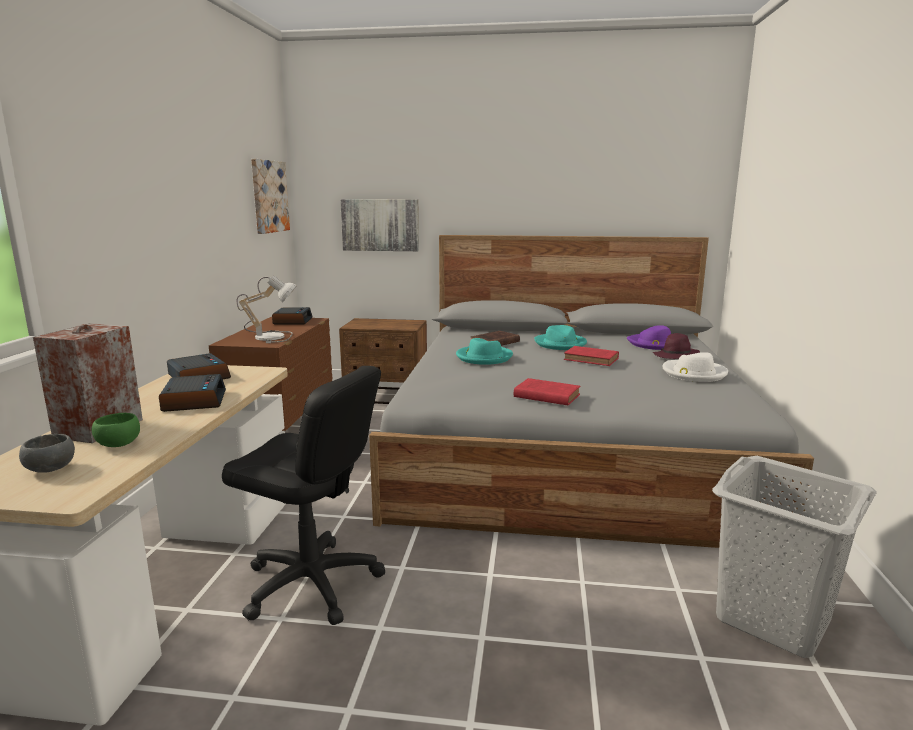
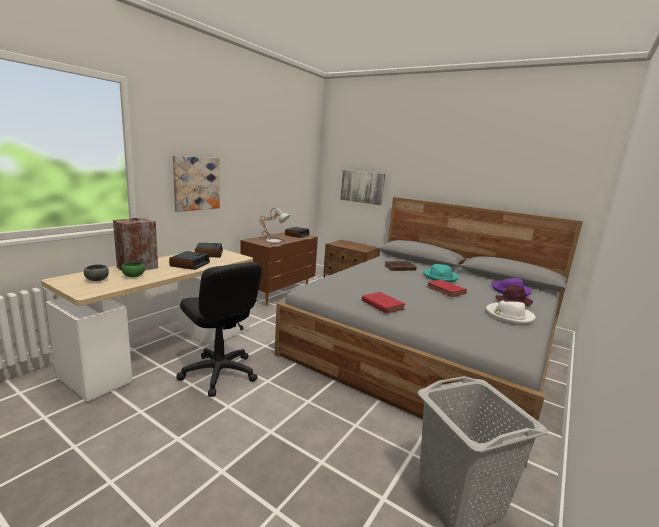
camera: 25 degrees right, 0 degrees up
picture [251,159,290,234] -> picture moved to [173,156,220,212]
turquoise hat [456,338,513,365] -> none

